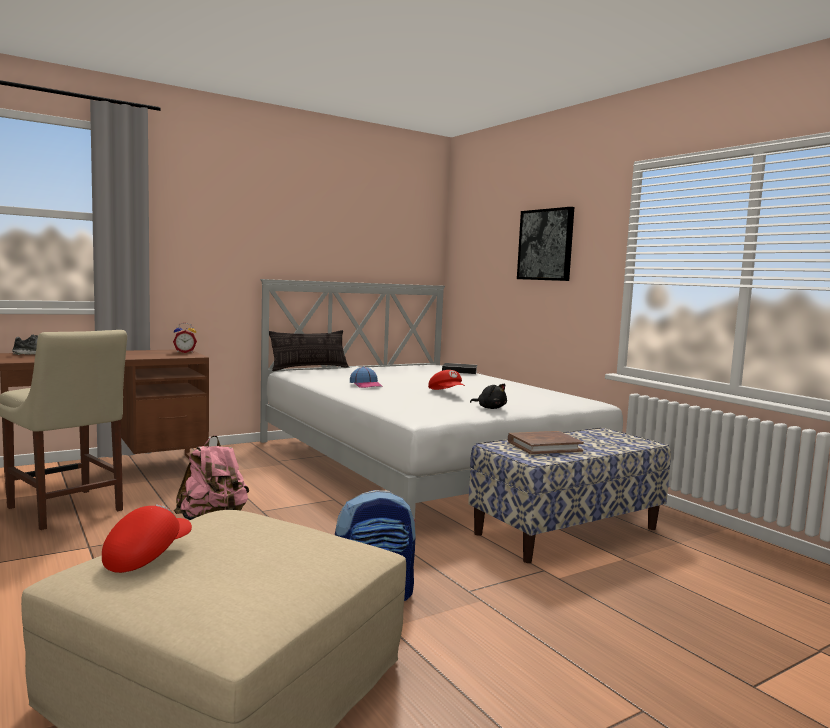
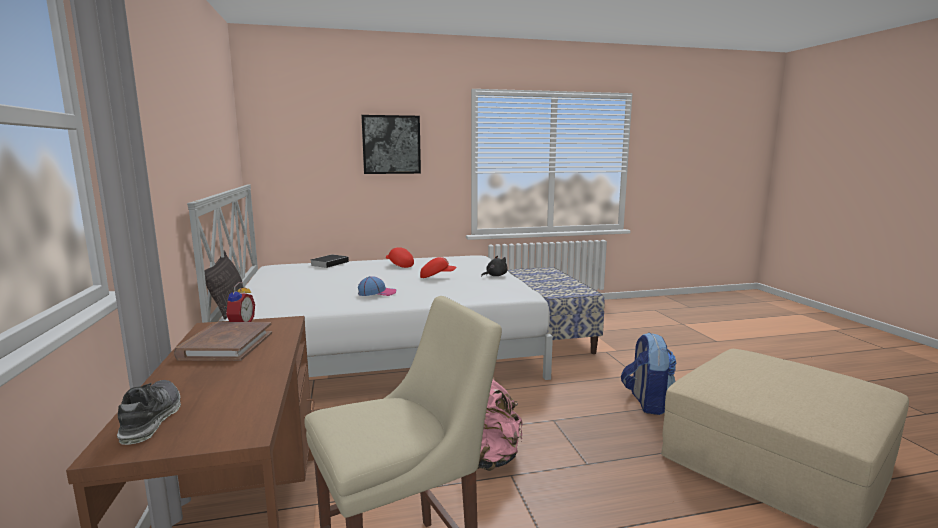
camera: 70 degrees left, 5 degrees up
red cap [102,504,192,573] -> red cap moved to [386,247,414,268]
brown book [508,431,584,454] -> brown book moved to [174,322,272,361]

